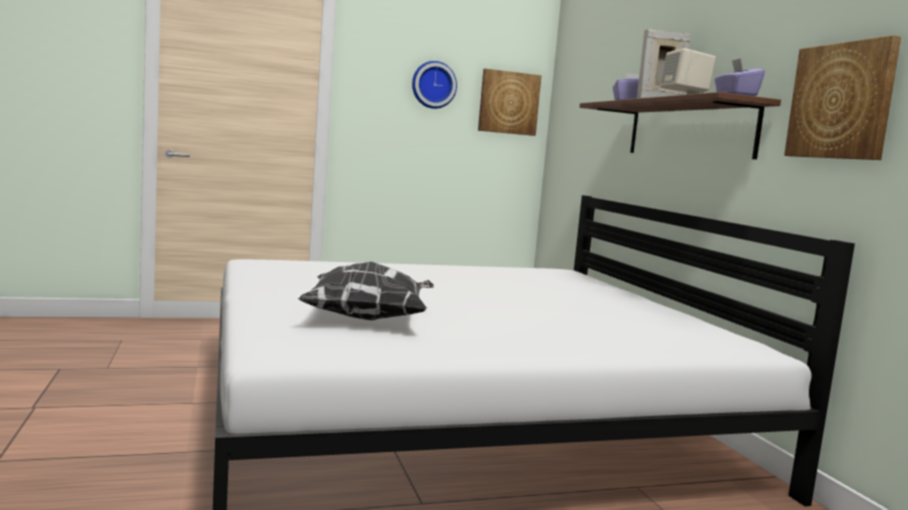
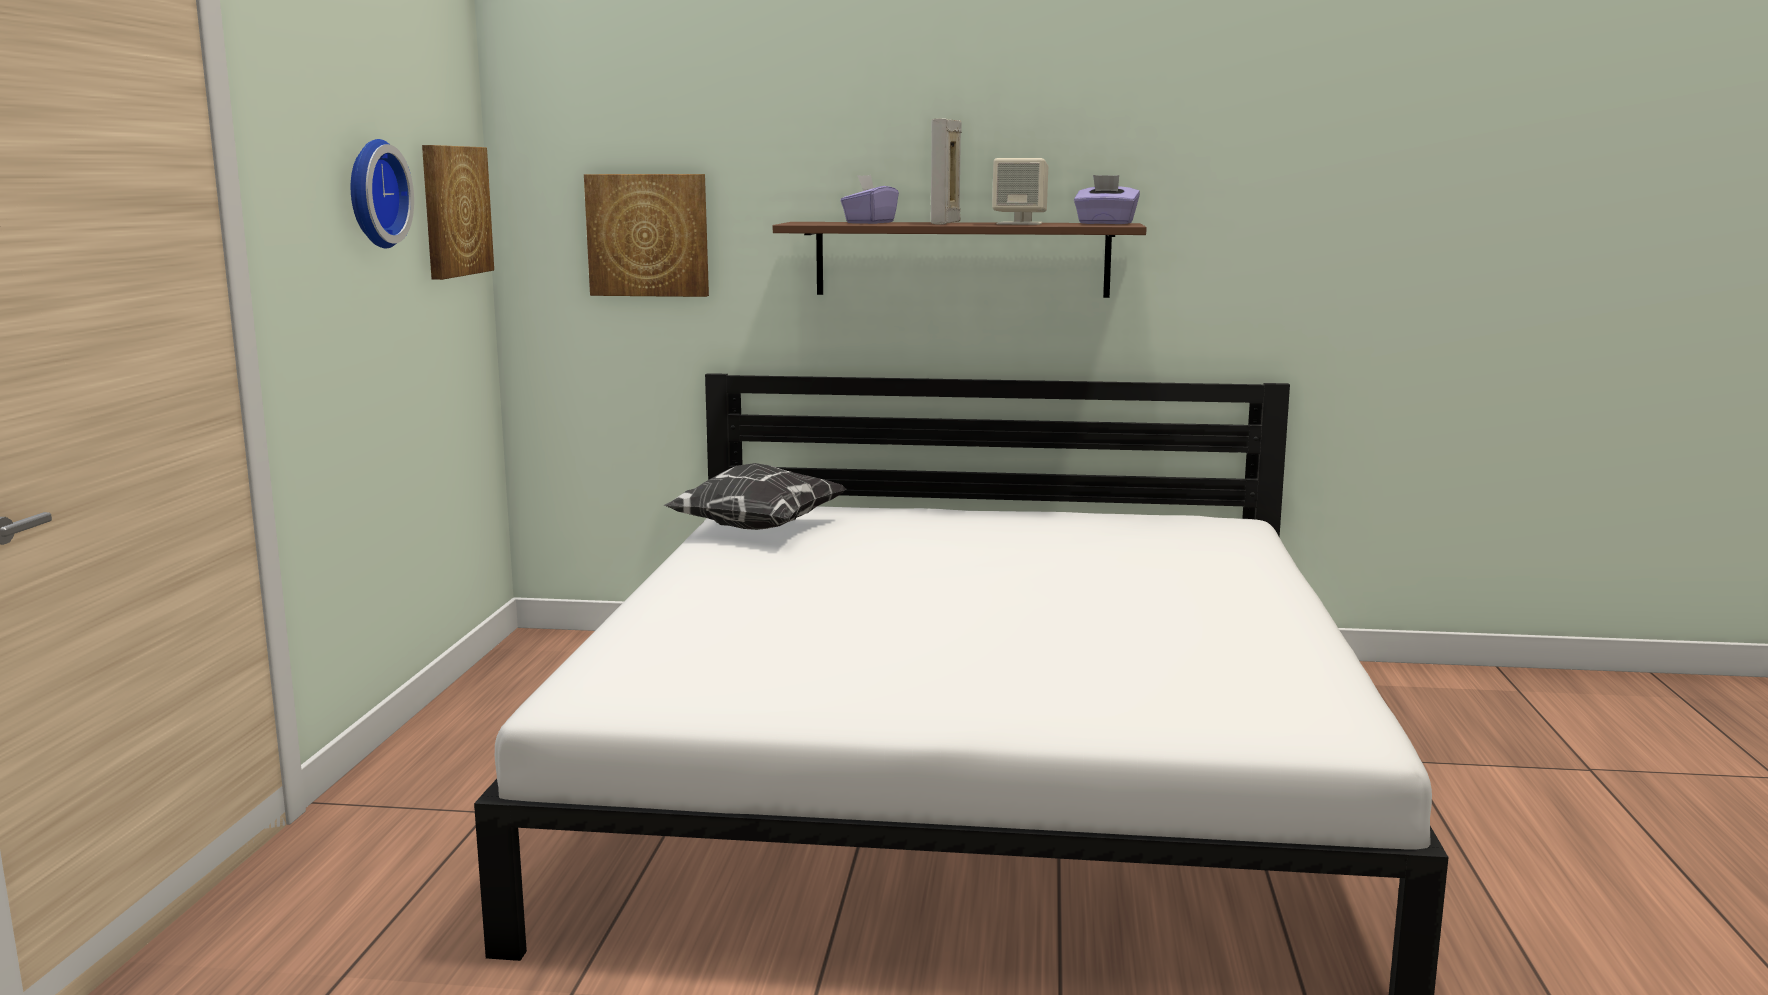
camera: 65 degrees left, 5 degrees up
pillow [298,261,434,320] -> pillow moved to [664,463,846,530]
picture [784,35,901,160] -> picture moved to [584,174,709,297]

